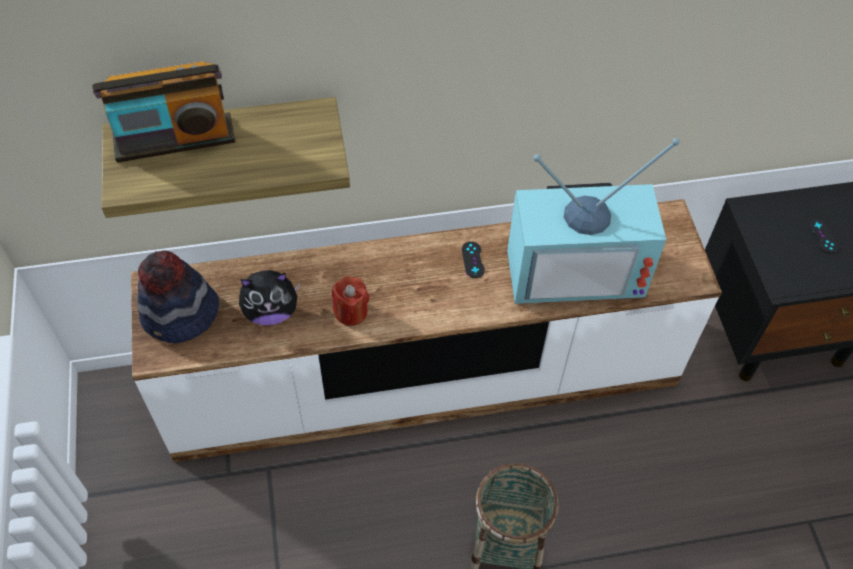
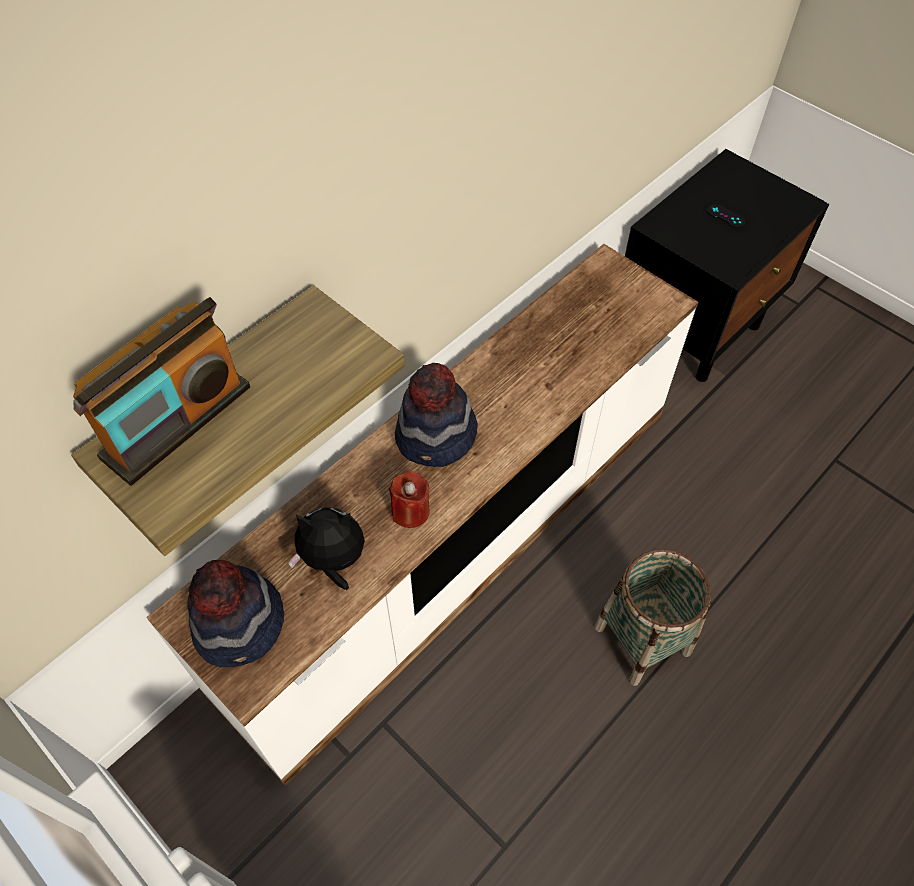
camera: 35 degrees left, 0 degrees up
plush toy [239,270,300,325] -> plush toy turned 135 degrees counterclockwise [288,507,365,590]
black game controller [462,241,485,278] -> none
television [507,138,680,304] -> none
none -> hat [395,363,478,467]

